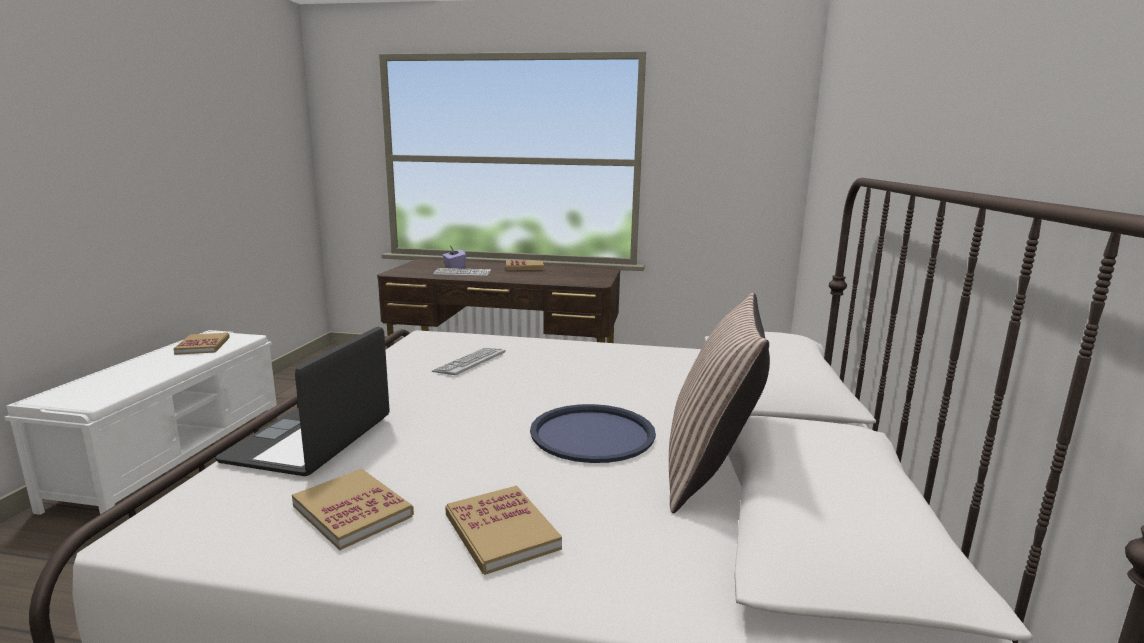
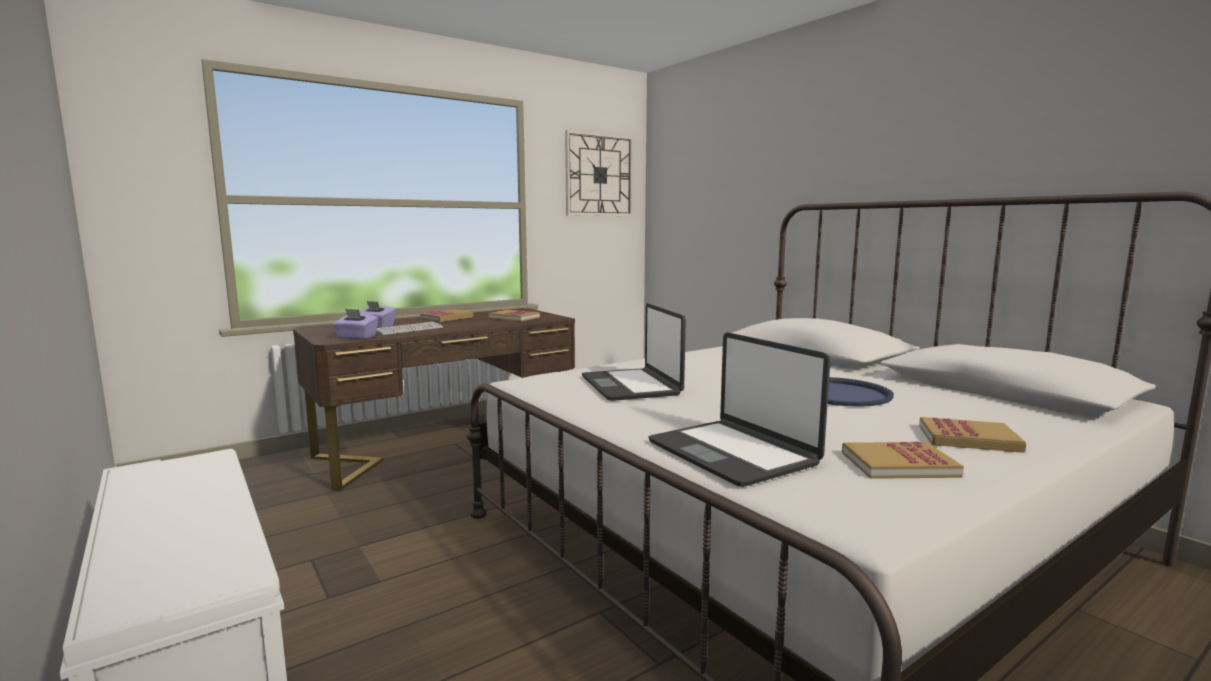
camera: 45 degrees left, 5 degrees down
book [173,333,230,355] -> book moved to [488,310,540,322]
keyboard [432,348,505,376] -> laptop [582,303,686,401]
pillow [669,293,770,513] -> none
none -> purple tissue box [333,309,378,340]
none -> wall clock [565,130,633,216]

